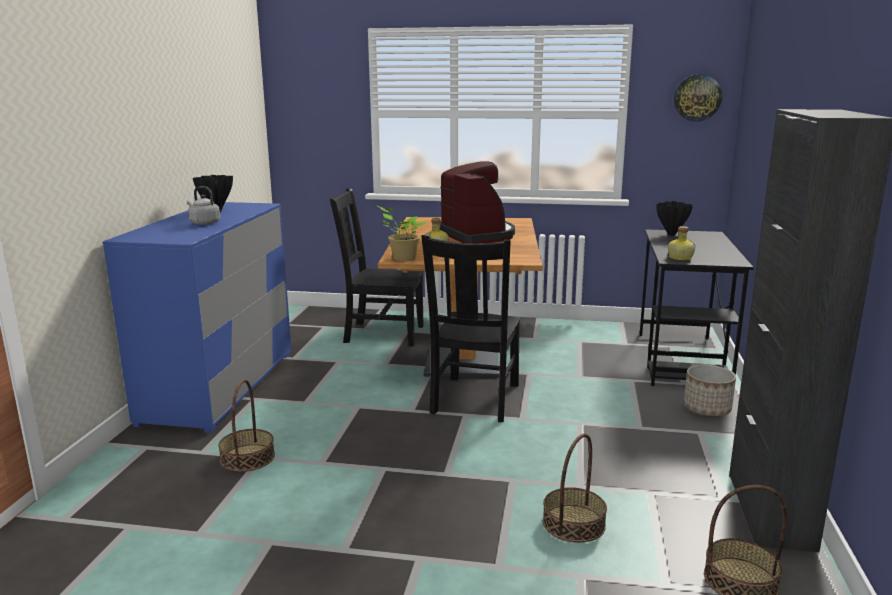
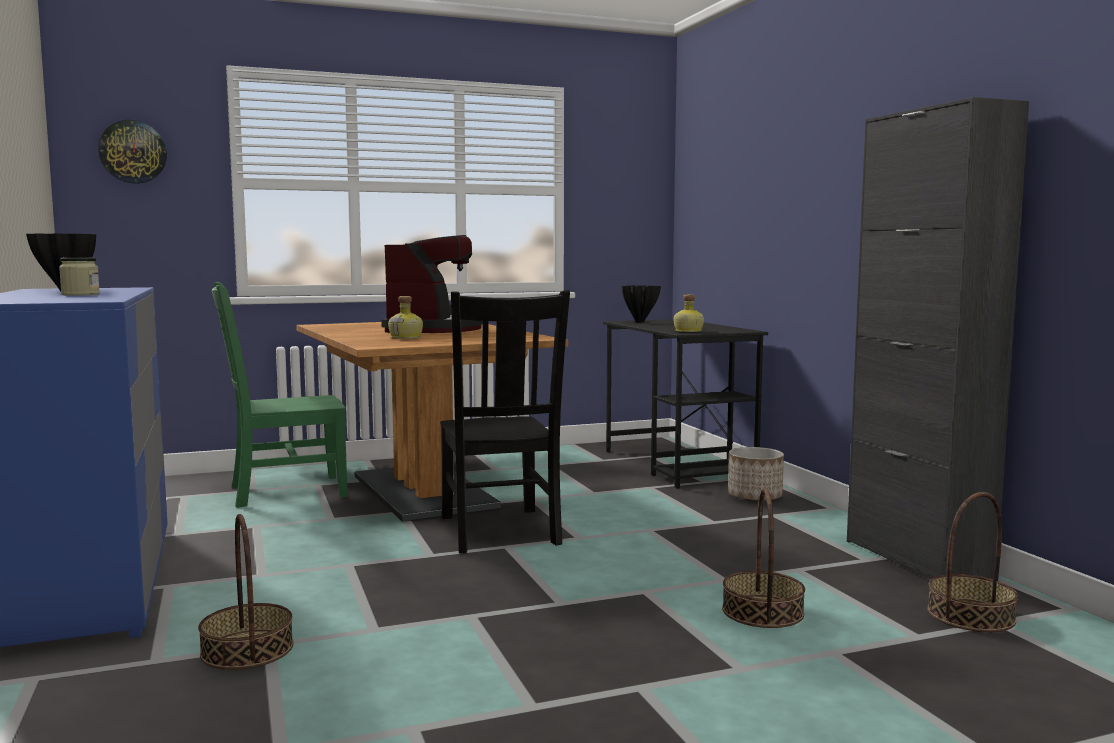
camera: 30 degrees left, 10 degrees down
grey kettle [187,186,220,225] -> jar [59,258,100,296]
black chair [330,188,424,346] -> green chair [212,282,348,508]
potted plant [377,206,426,261] -> none
coffee machine [440,162,515,243] -> coffee machine turned 60 degrees clockwise [381,235,483,333]
wall clock [674,74,722,122] -> wall clock moved to [98,120,167,184]

